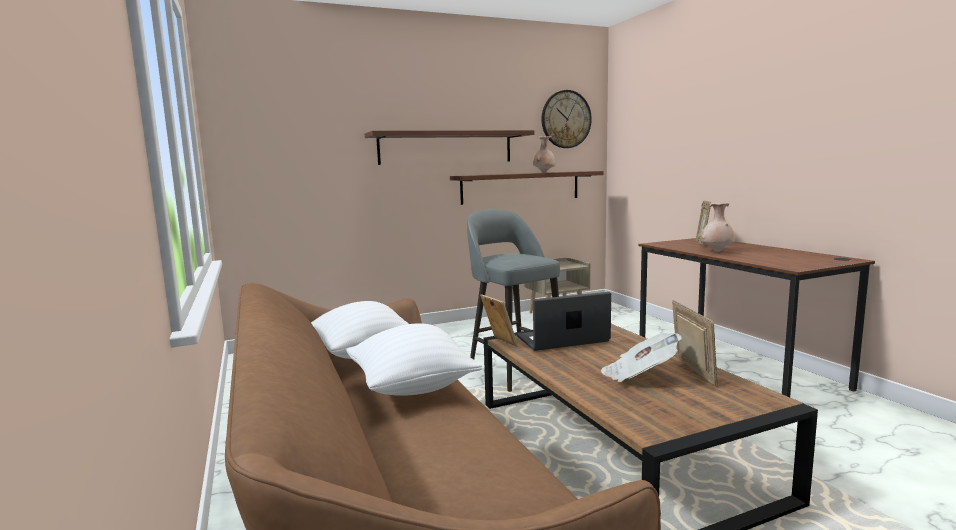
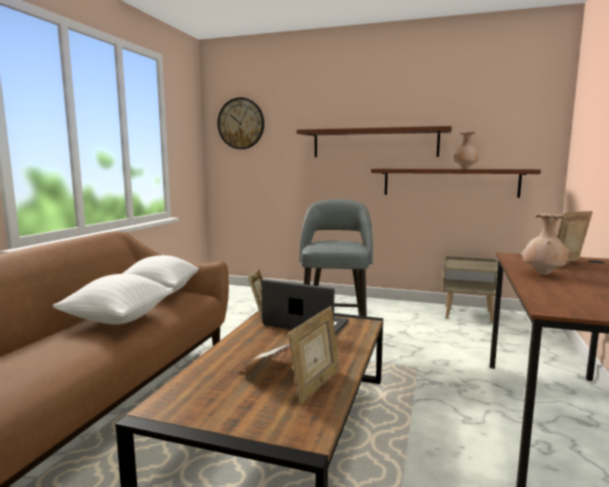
camera: 40 degrees right, 0 degrees up
wall clock [542,90,592,148] -> wall clock moved to [217,97,264,149]

